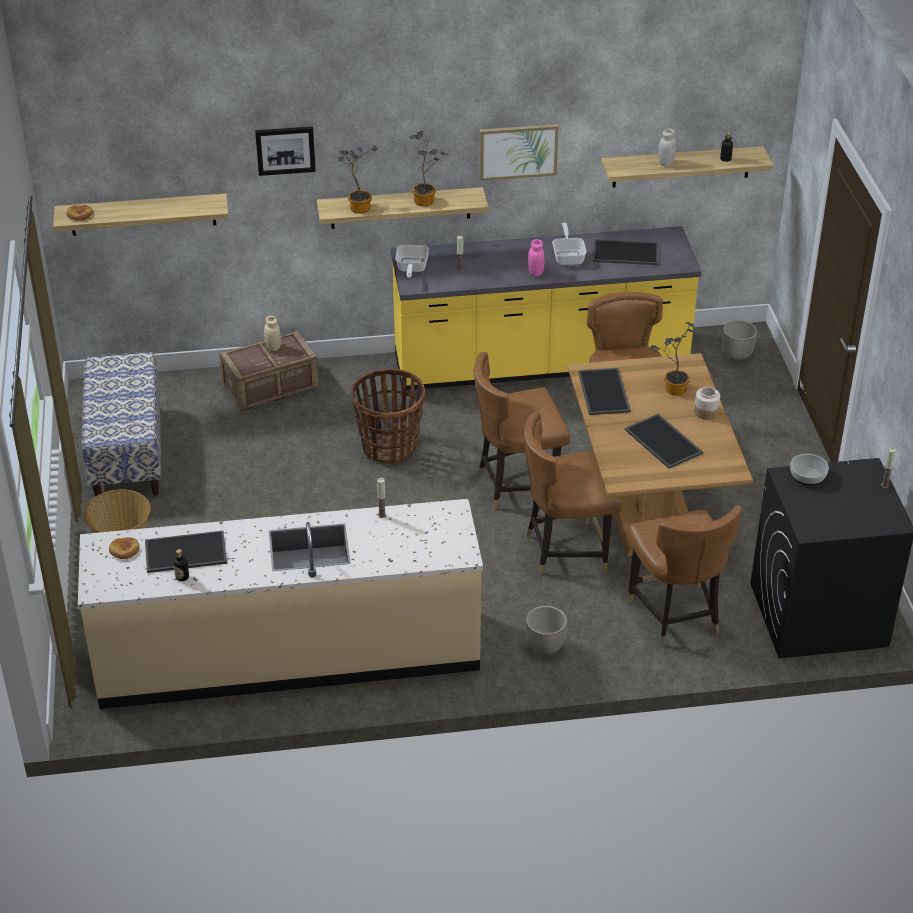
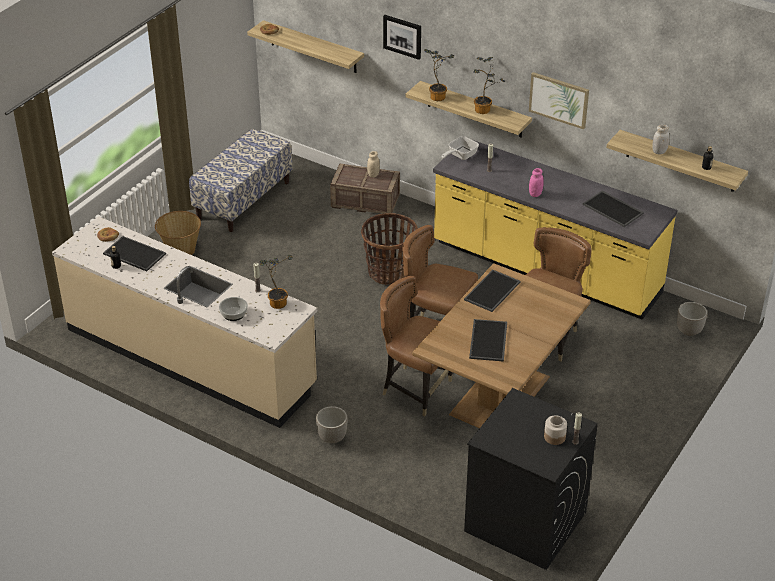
camera: 40 degrees right, 0 degrees up
frying pan [552,223,587,265] -> none
brown chair [627,505,741,646] -> none
potted plant [651,322,694,396] -> potted plant moved to [259,255,293,309]
jar [694,387,720,420] -> jar moved to [544,415,567,445]
bowl [790,454,829,486] -> bowl moved to [219,297,248,321]

